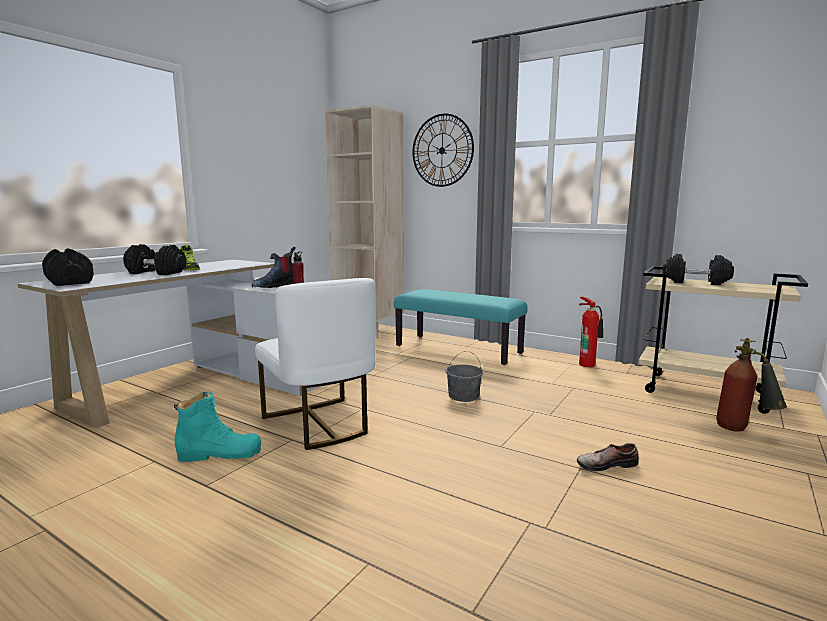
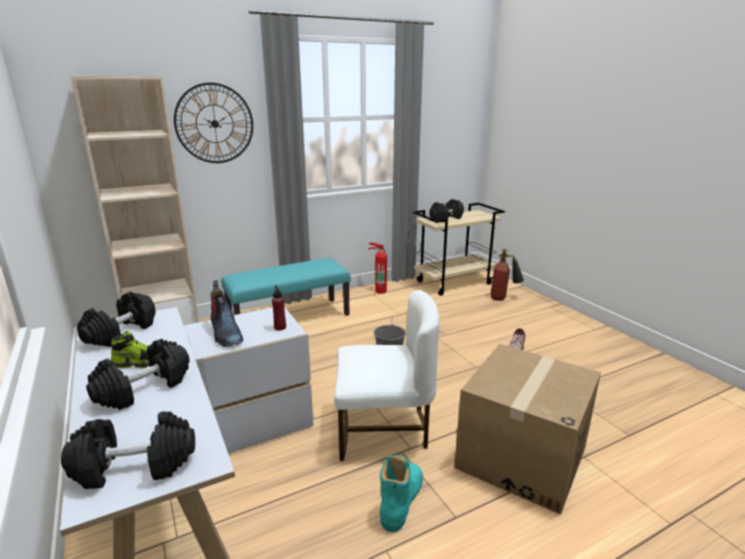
camera: 60 degrees left, 10 degrees up
none -> black dumbbell [77,292,156,347]
none -> cardboard box [454,344,601,515]

